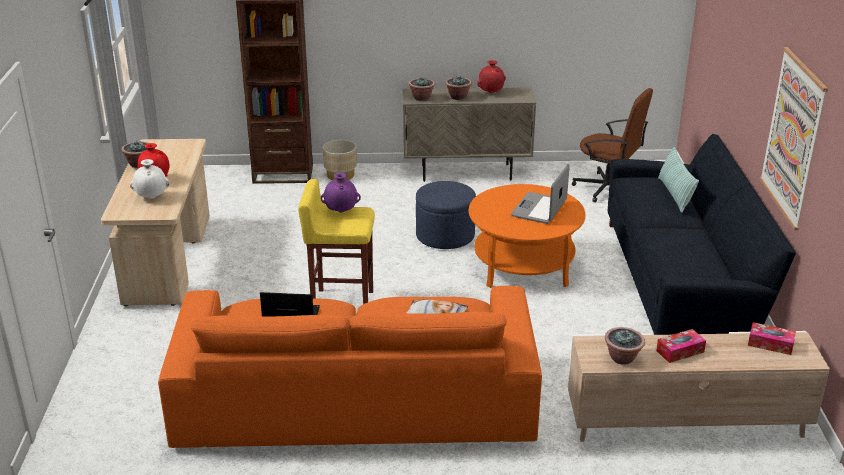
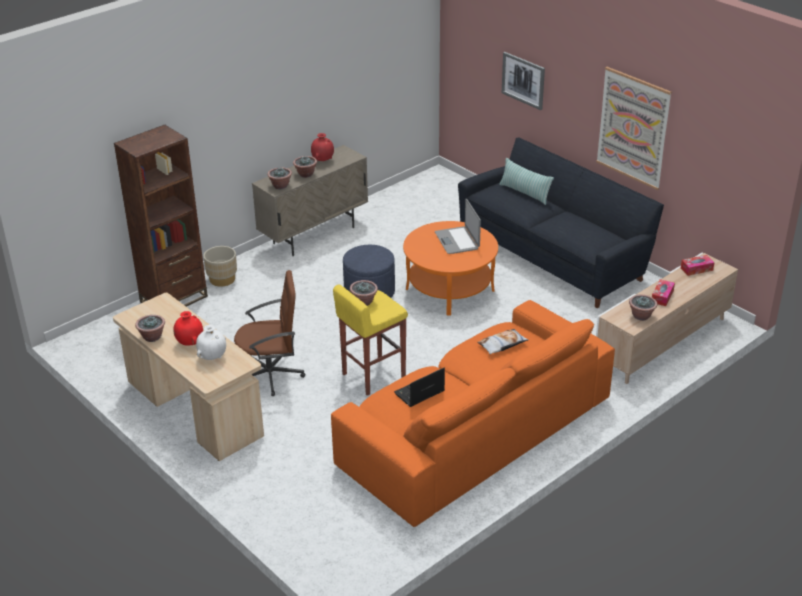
camera: 40 degrees left, 5 degrees up
purple vase [321,173,361,213] -> potted plant [350,280,378,306]
brown office chair [572,88,653,202] -> brown office chair moved to [234,270,305,396]
none -> picture [502,52,545,110]

